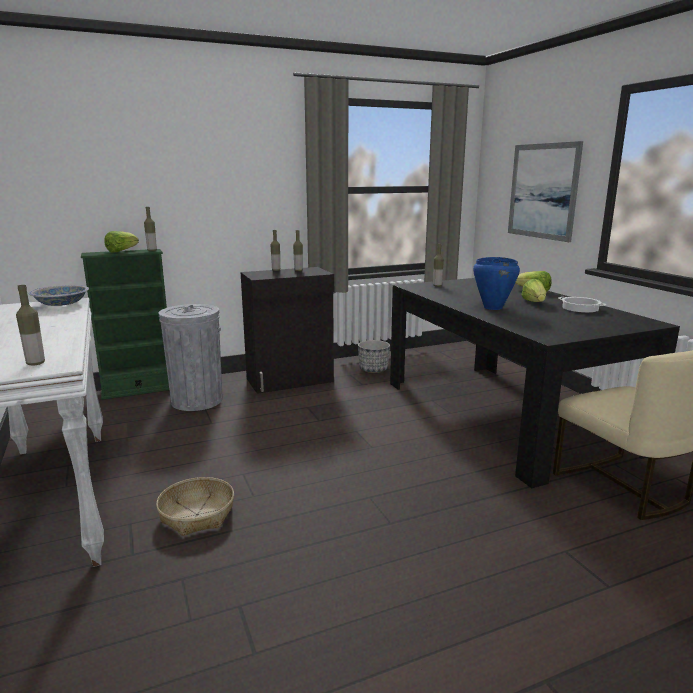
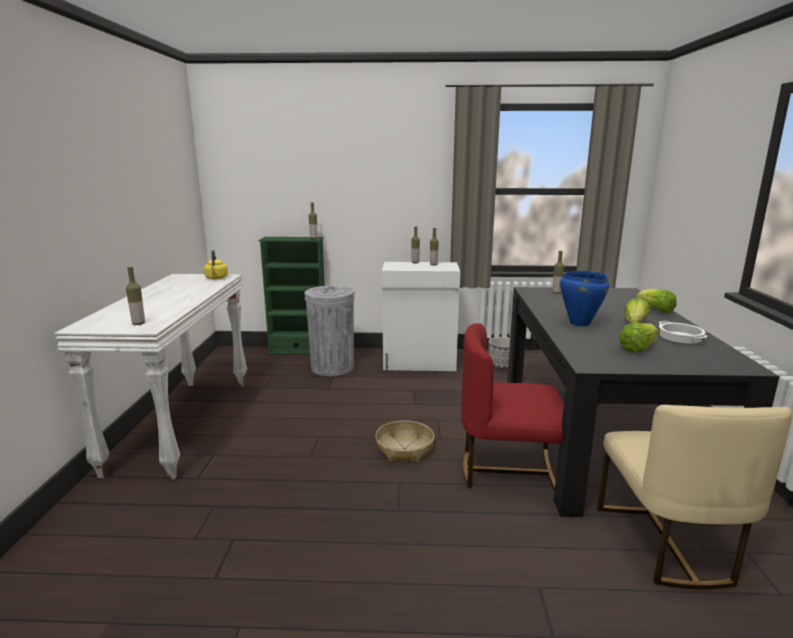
camera: 25 degrees right, 0 degrees up
bowl [29,285,89,306] -> yellow kettle [204,250,228,279]
lettuce [104,231,139,252] -> lettuce moved to [619,323,659,352]
basket [156,477,234,536] -> basket moved to [375,420,434,462]
black cabinet [241,267,334,394] -> white cabinet [382,262,460,371]
picture [508,141,583,242] -> none
none -> red chair [461,323,564,491]

